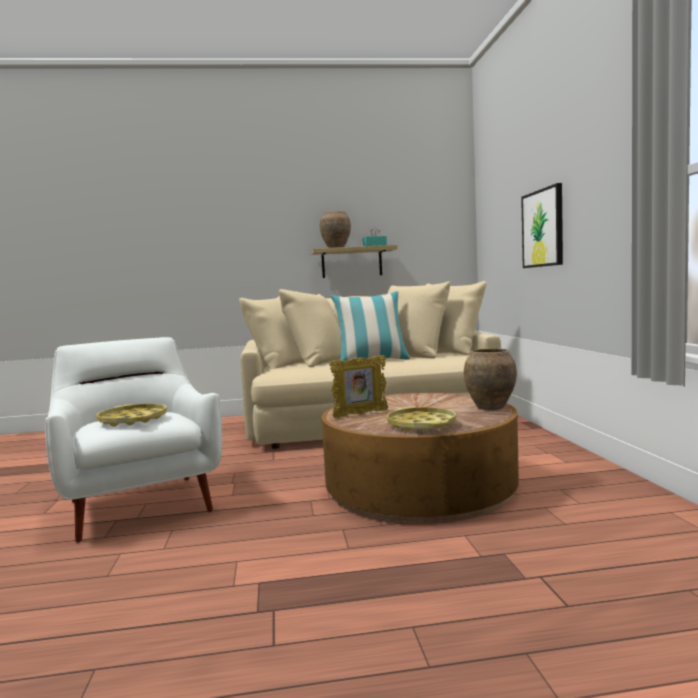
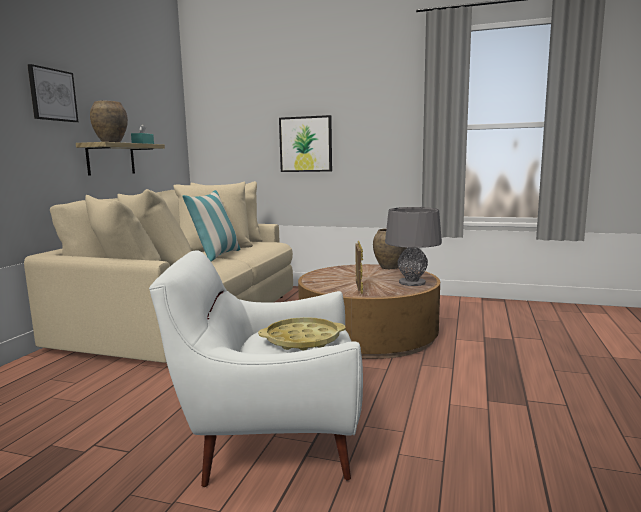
camera: 65 degrees left, 5 degrees up
yellow tray [387,407,456,431] -> grey table lamp [385,207,442,286]
none -> picture [27,64,78,122]

